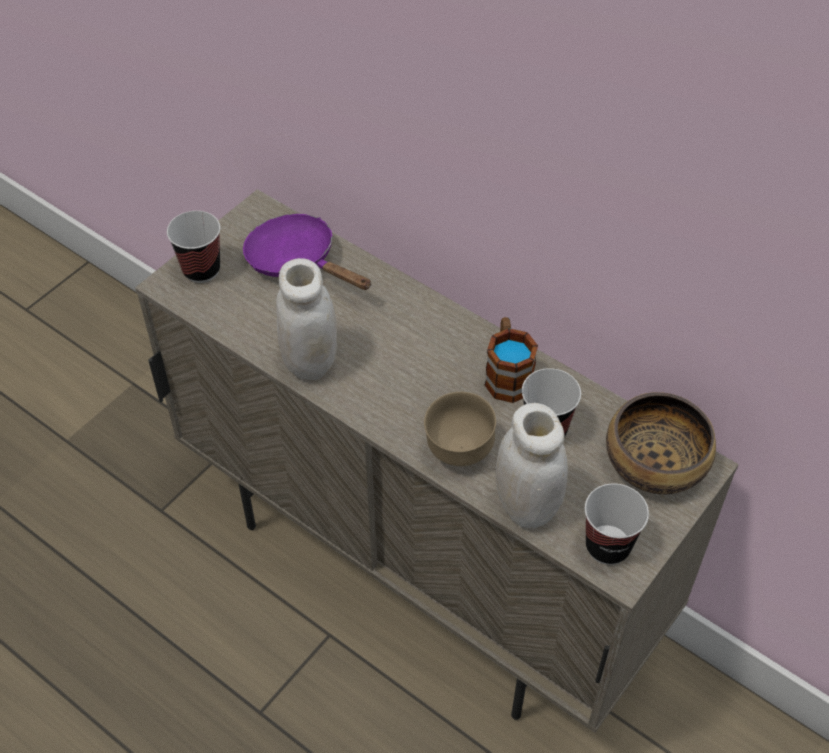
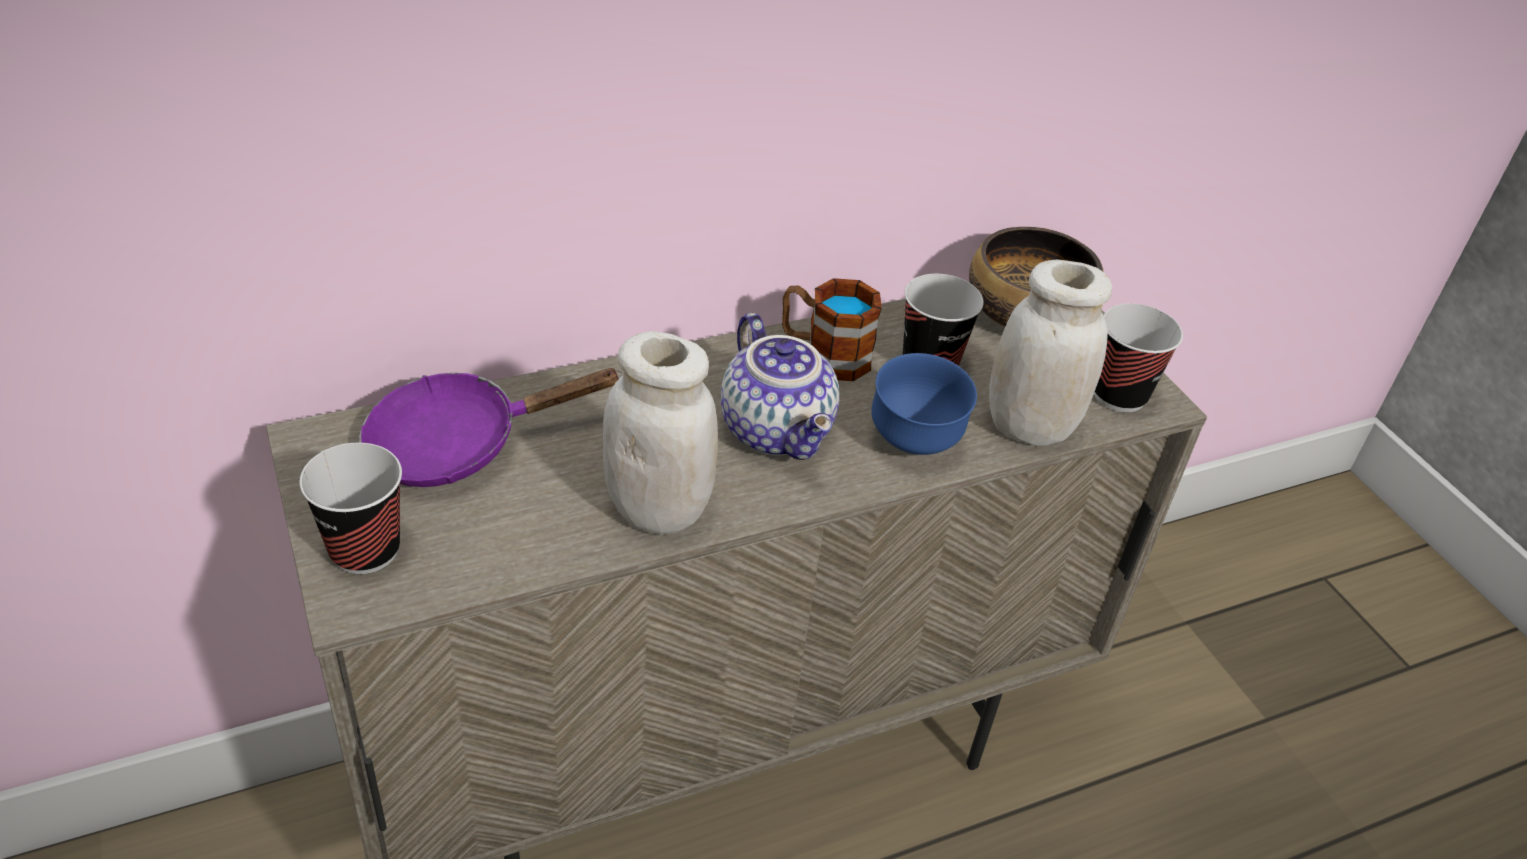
camera: 65 degrees left, 10 degrees down
brown bowl [424,392,496,466] -> blue bowl [872,353,977,455]
none -> teapot [721,313,840,460]

